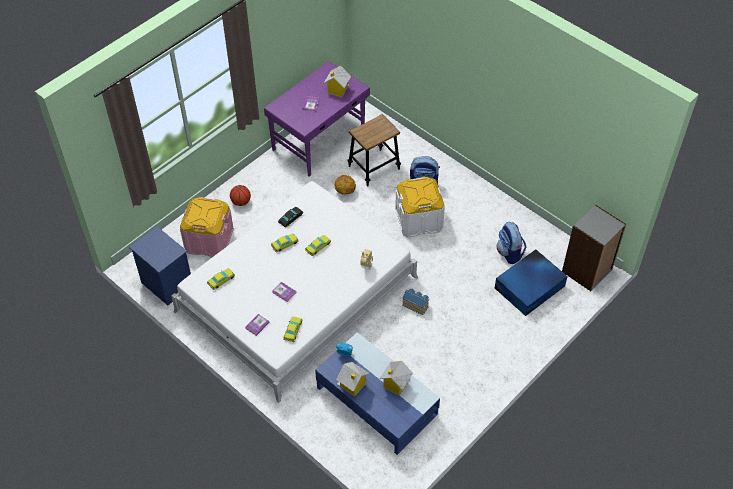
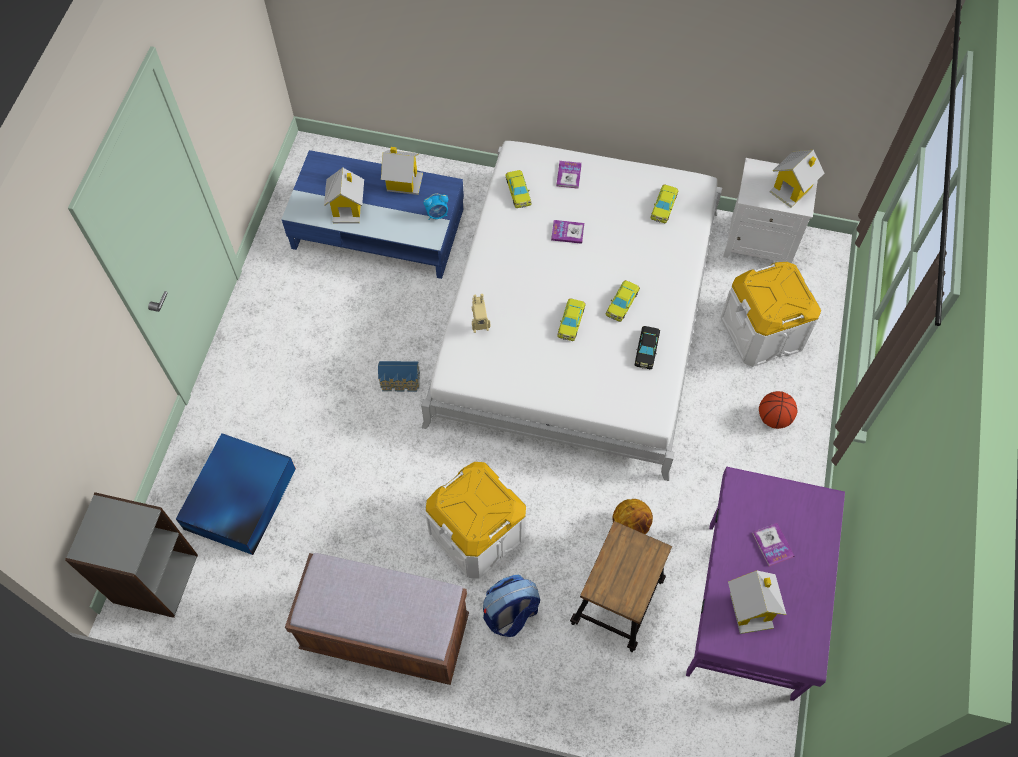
camera: 150 degrees right, 10 degrees up
blue nightstand [129,226,191,306] -> white nightstand [723,158,818,263]
pink storage box [180,197,234,257] -> white storage box [721,262,821,367]
backpack [497,222,526,264] -> none
none -> brown bench [285,553,469,685]
none -> toy house [770,150,824,208]

